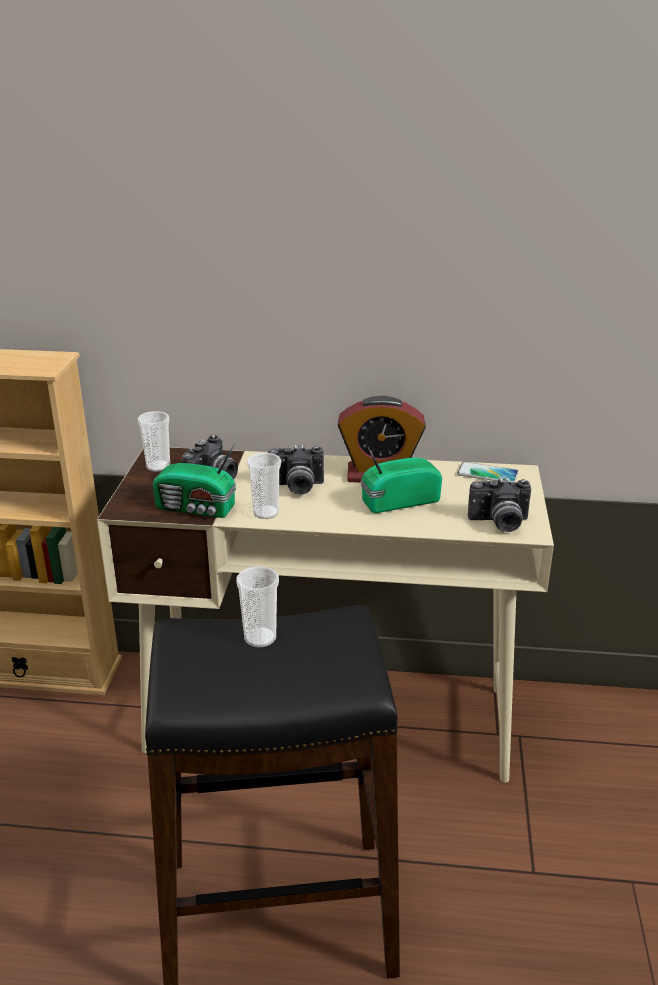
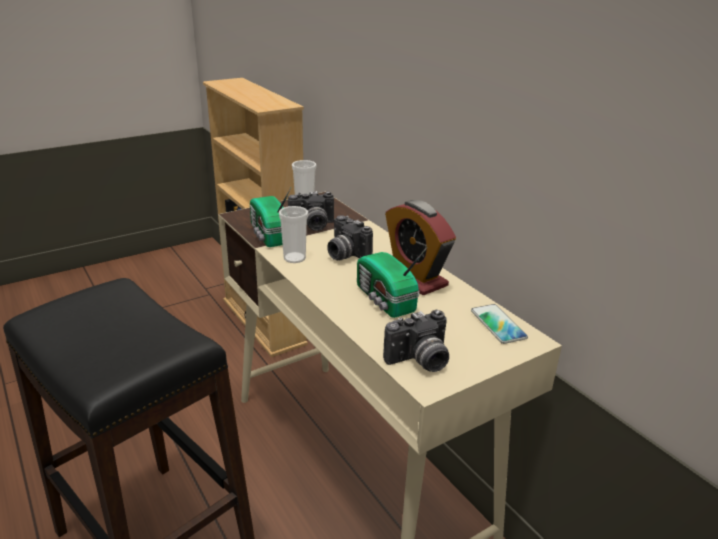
camera: 50 degrees right, 0 degrees up
cup [236,566,279,648] -> none
radio [361,447,442,513] -> radio turned 150 degrees counterclockwise [357,248,427,318]
camera [468,478,531,532] -> camera turned 75 degrees counterclockwise [383,310,449,372]

